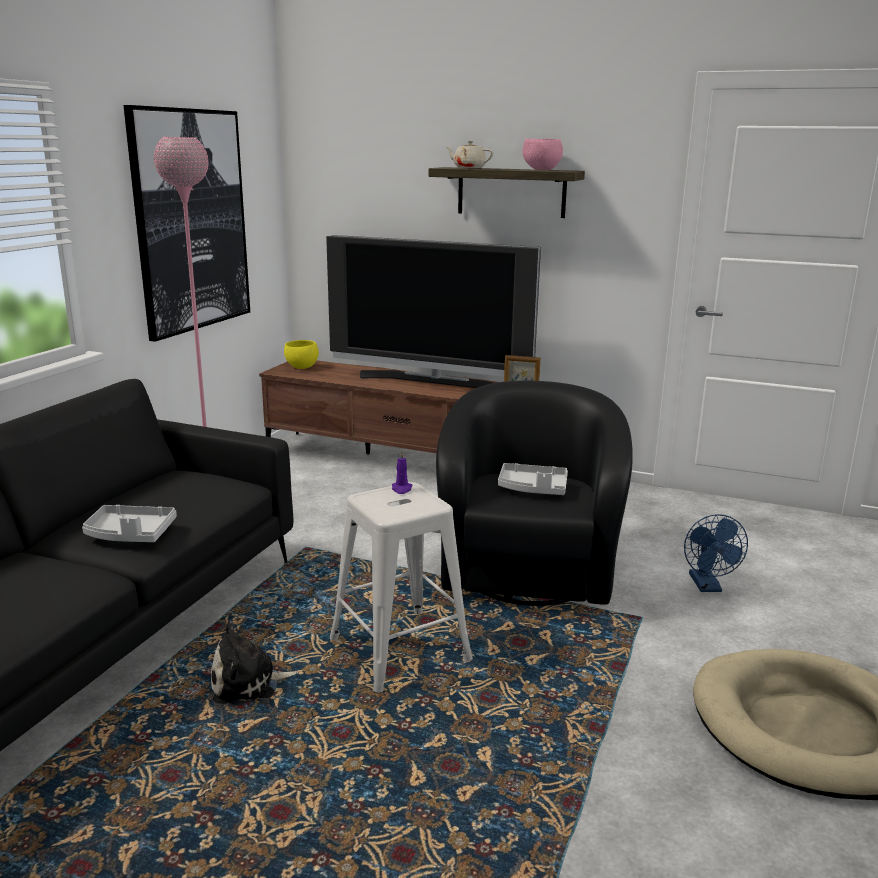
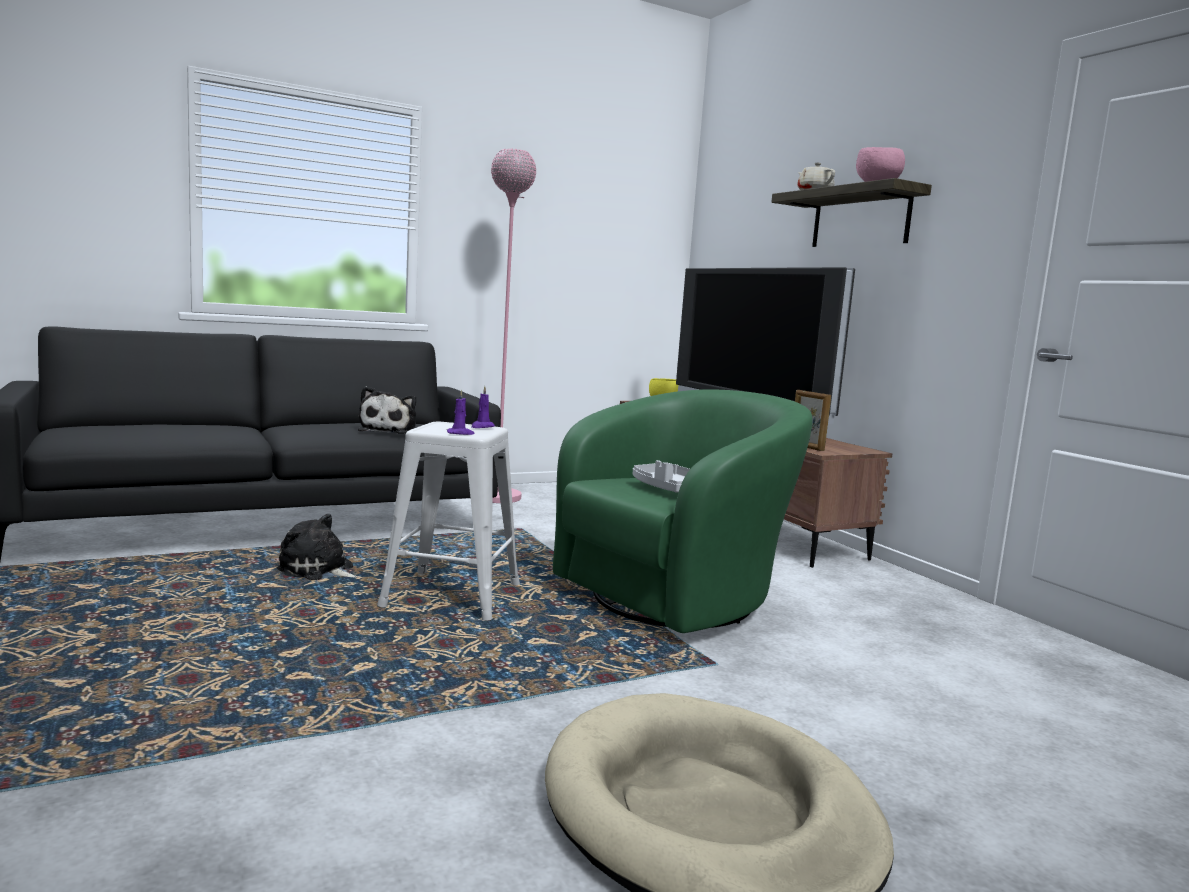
camera: 40 degrees right, 10 degrees down
grey tray [82,505,177,542] -> none
picture [123,105,250,342] -> none
black armchair [436,381,633,606] -> green armchair [553,389,813,633]
blue fan [684,514,748,592] -> none
none -> plush toy [358,386,417,434]
none -> purple candle [447,389,475,435]

